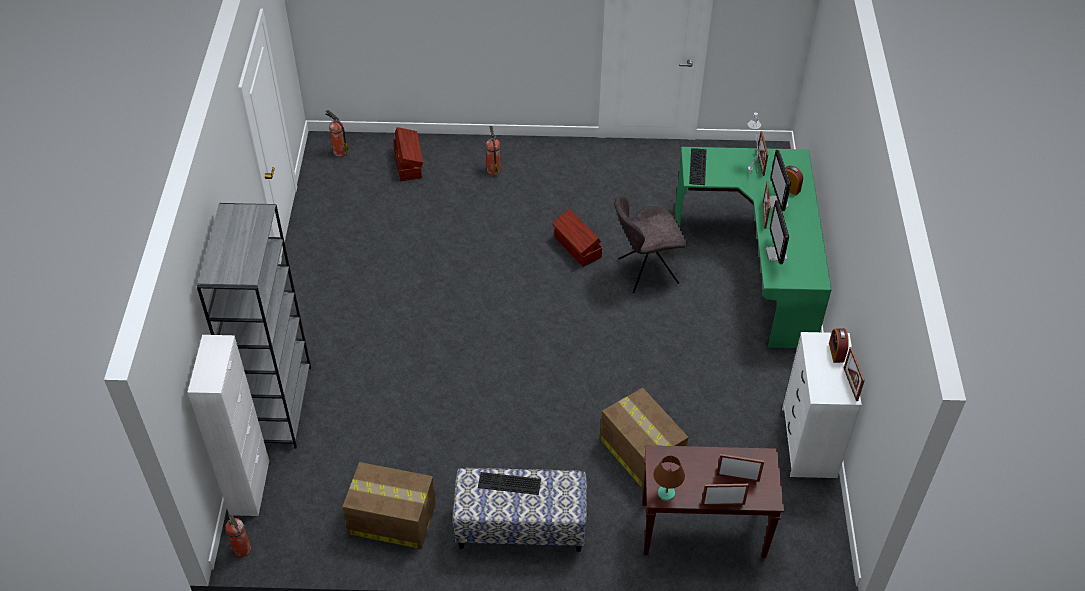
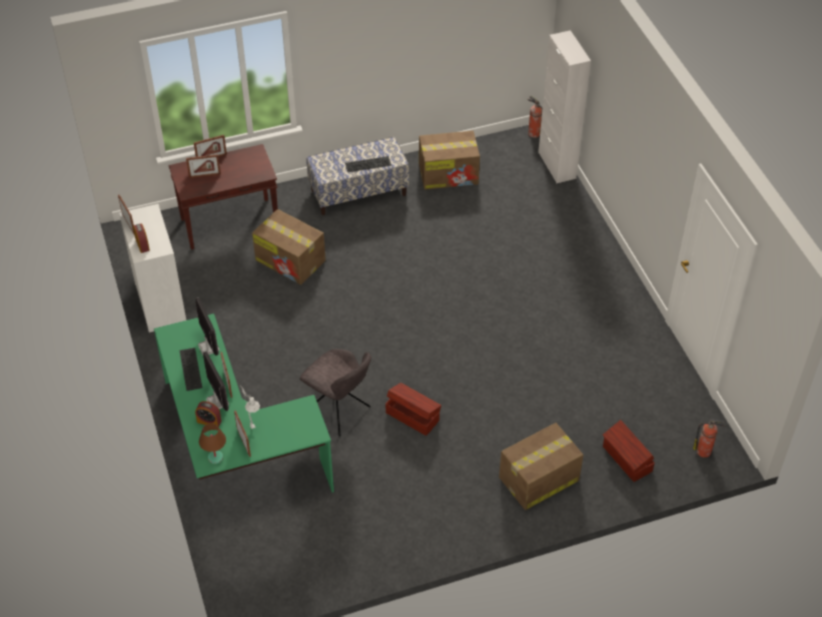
camera: 160 degrees right, 0 degrees up
grey bookcase [197,203,311,448] -> none
fire extinguisher [486,126,501,175] -> cardboard box [499,423,583,510]
grey chair [614,196,687,293] -> grey chair turned 75 degrees clockwise [299,349,371,436]
brown table lamp [653,456,685,501] -> brown table lamp moved to [199,423,226,464]
keyboard [689,148,707,185] -> keyboard moved to [179,348,202,391]

